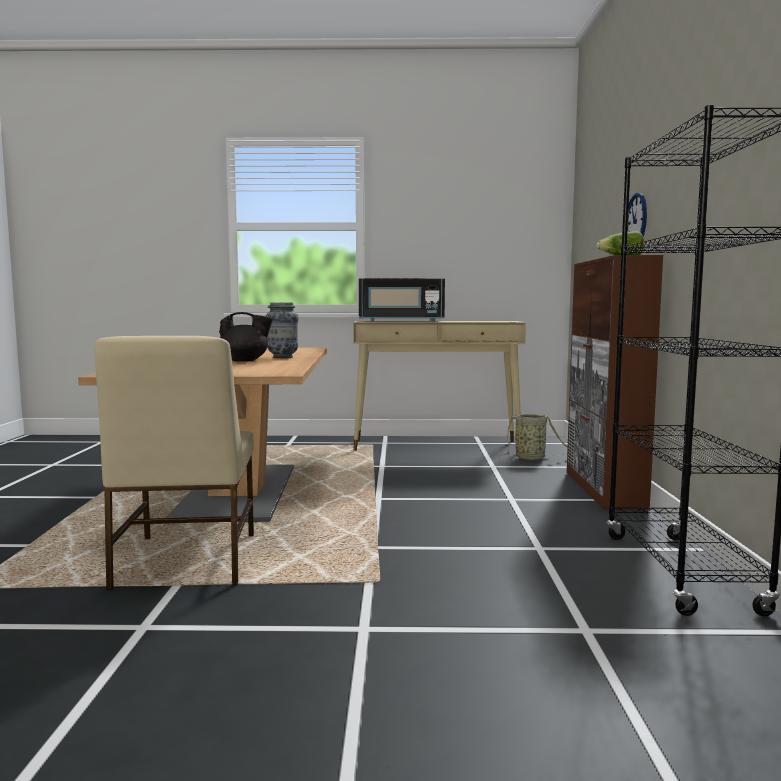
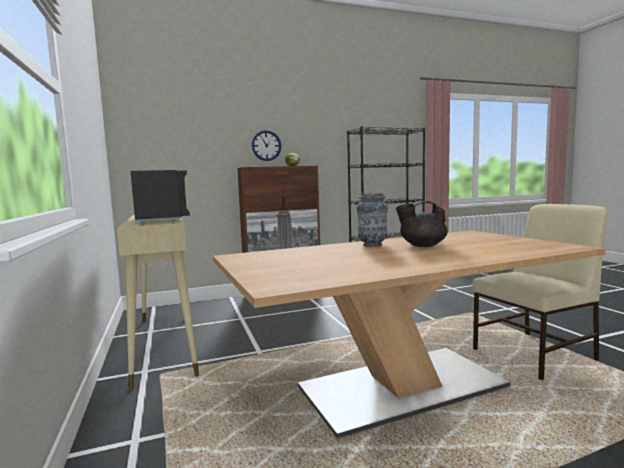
camera: 110 degrees left, 0 degrees up
black teapot [219,312,273,362] -> black teapot turned 60 degrees counterclockwise [396,201,448,247]
basket [504,414,568,460] -> none

